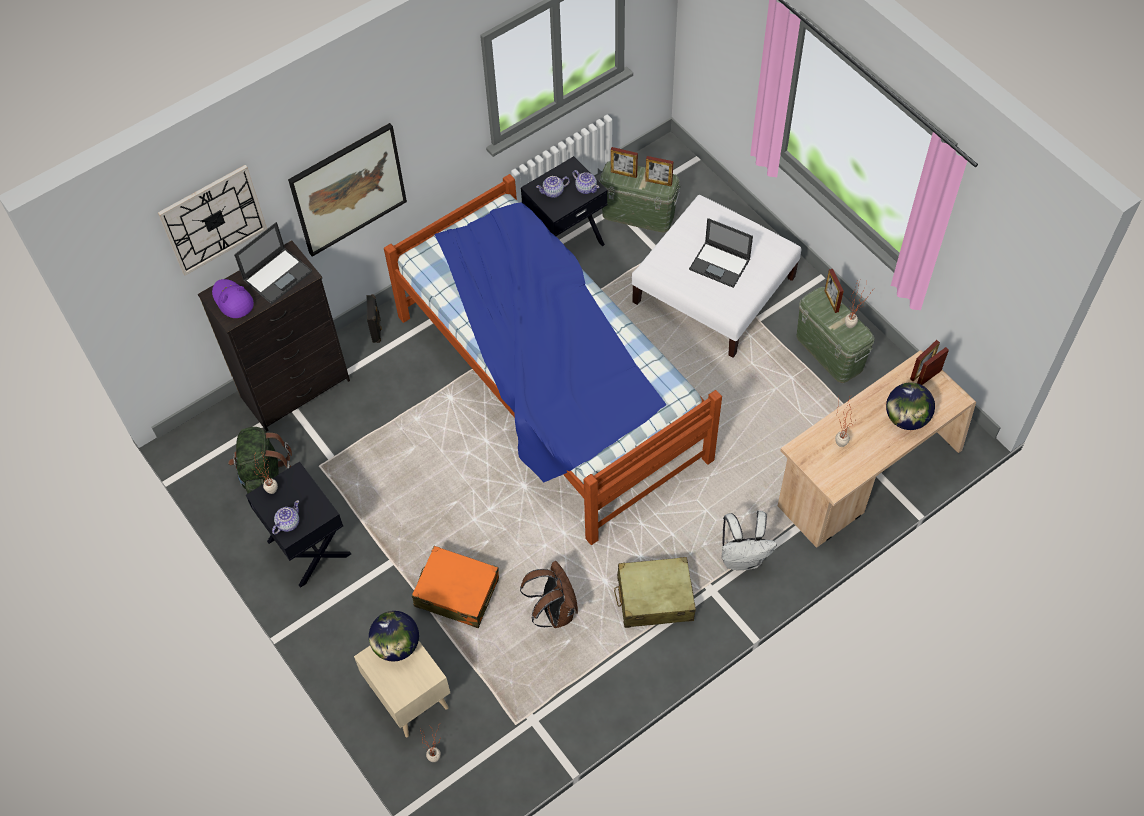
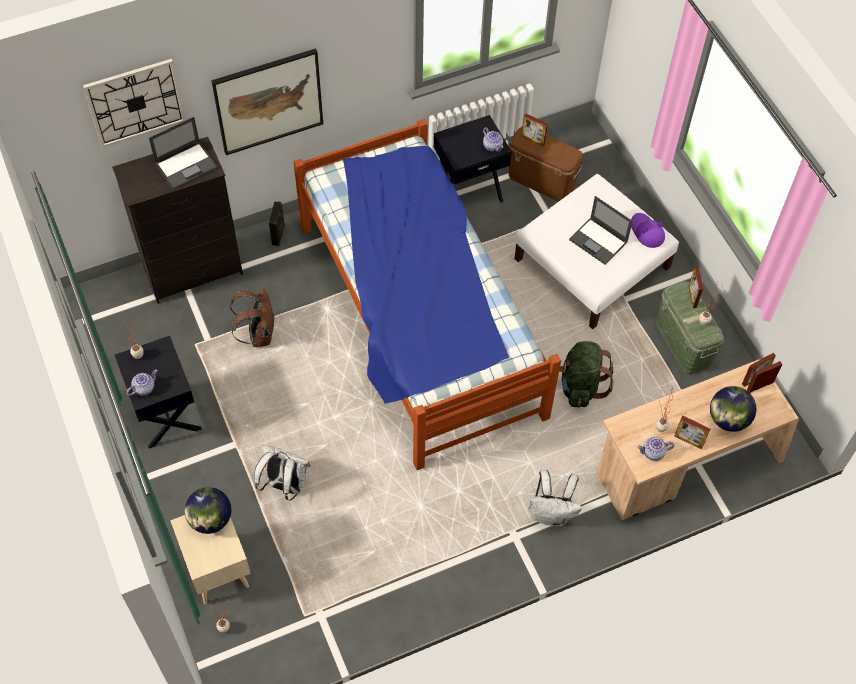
camera: 10 degrees right, 0 degrees up
purple hat [212,279,254,318] -> purple hat moved to [631,213,665,248]
green backpack [228,427,292,494] -> green backpack moved to [559,341,614,408]
orange suitcase [412,546,499,628] -> white backpack [254,445,311,501]
brown backpack [520,561,578,628] -> brown backpack moved to [230,289,275,347]
teapot [536,176,570,198] -> teapot moved to [637,437,674,461]
green storage box [600,161,681,233] -> brown storage box [508,126,584,201]
beige suitcase [614,557,696,628] -> none
picture frame [645,156,674,186] -> picture frame moved to [675,416,710,449]

